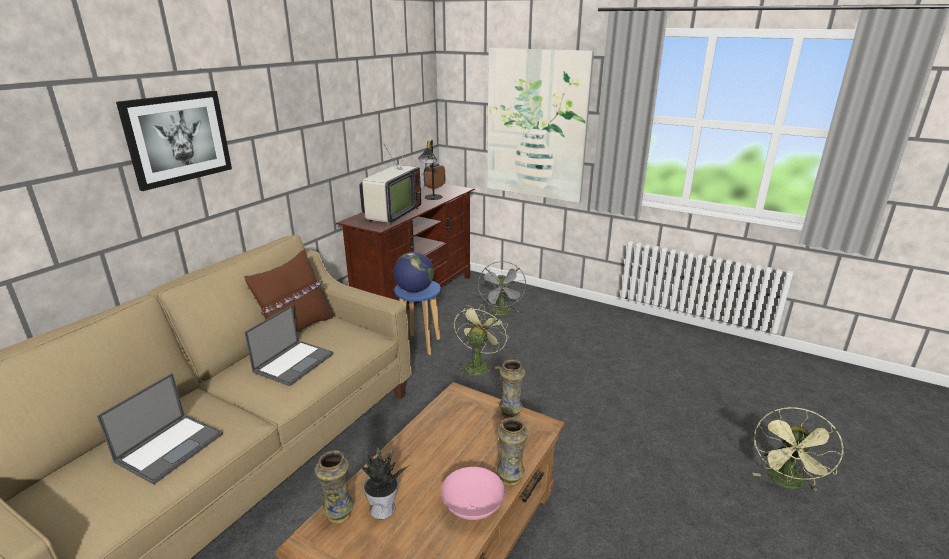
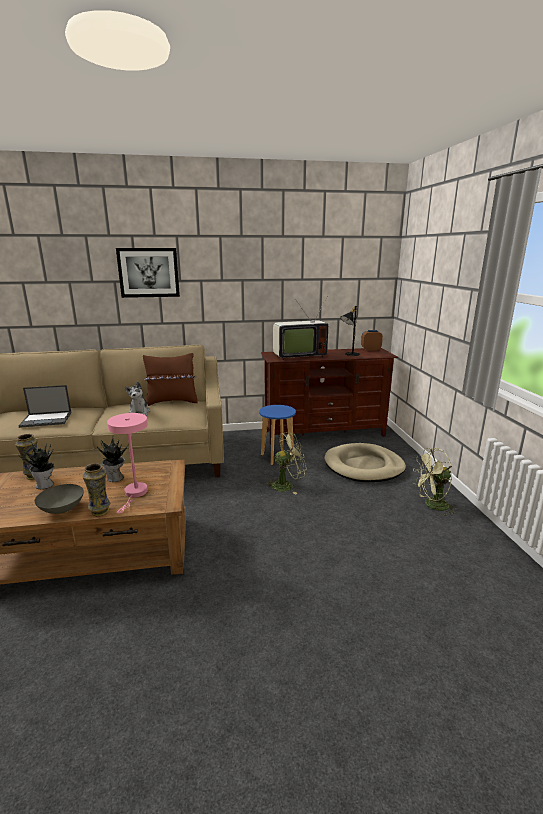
camera: 50 degrees right, 5 degrees down
laptop [244,305,334,386] -> plush toy [125,382,150,416]
globe [393,252,434,292] -> none
pink bowl [441,467,505,520] -> grey bowl [34,484,84,514]
grey fan [478,261,526,315] -> beige dog bed [325,443,406,482]
picture [487,48,594,203] -> none
vase [499,360,526,418] -> none
green fan [752,407,844,491] -> green fan moved to [413,448,457,516]
none -> potted plant [97,438,129,482]
none -> pink table lamp [107,413,148,514]

